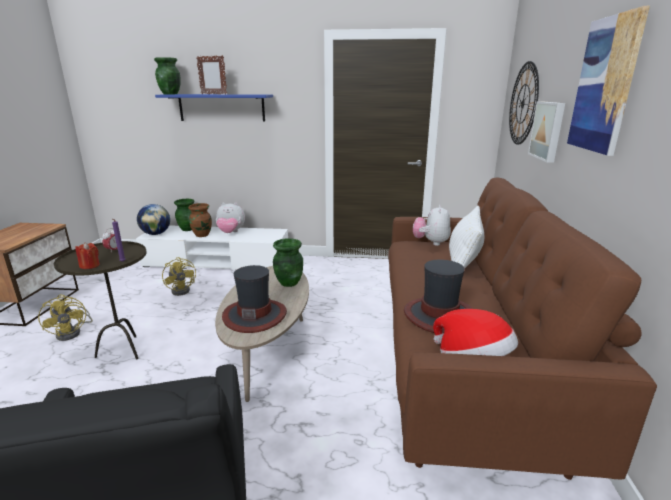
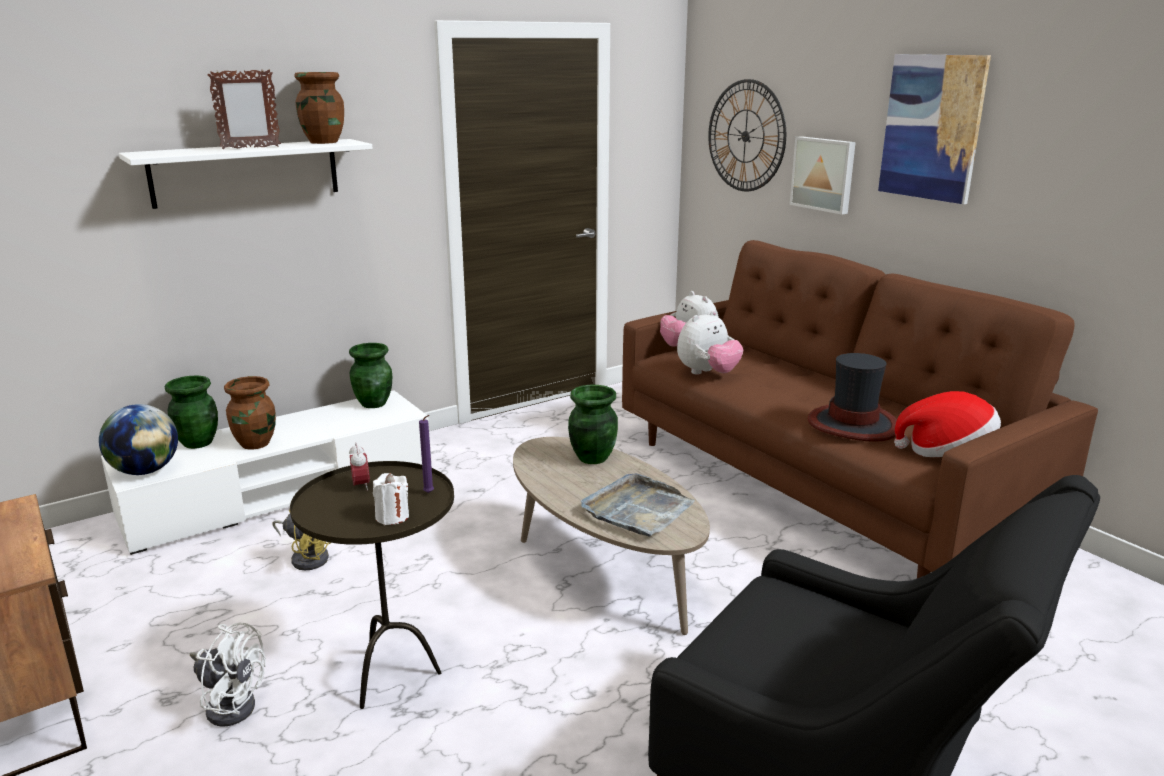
camera: 40 degrees left, 0 degrees up
yellow fan [38,294,93,341] -> white fan [190,622,266,727]
red candle [75,243,100,269] -> white candle [373,473,409,525]
green vase [154,57,181,94] -> green vase moved to [349,343,392,408]
blue shelf [155,94,273,122] -> white shelf [119,139,373,209]
plush toy [216,202,245,233] -> plush toy moved to [677,310,743,375]
hat [222,265,287,333] -> grey tray [581,473,695,537]
white pillow [449,205,484,268] -> none
none -> brown vase [294,72,344,144]

